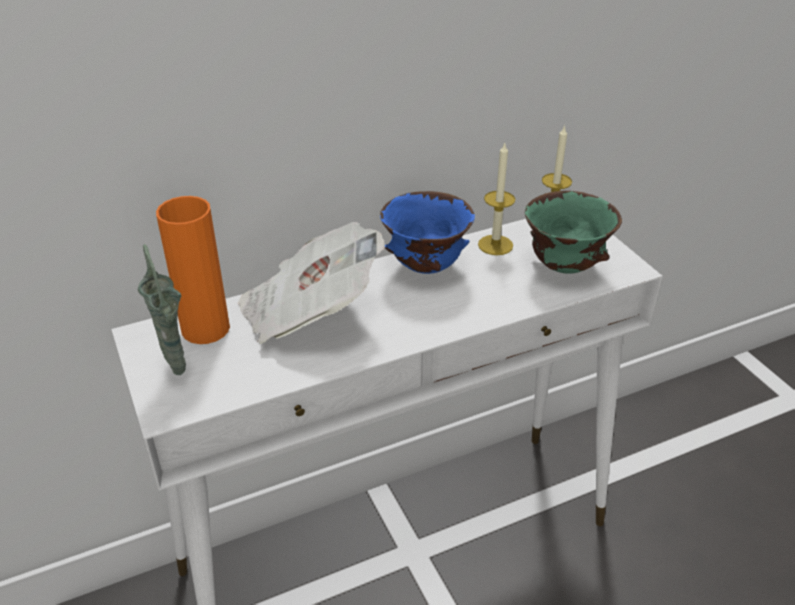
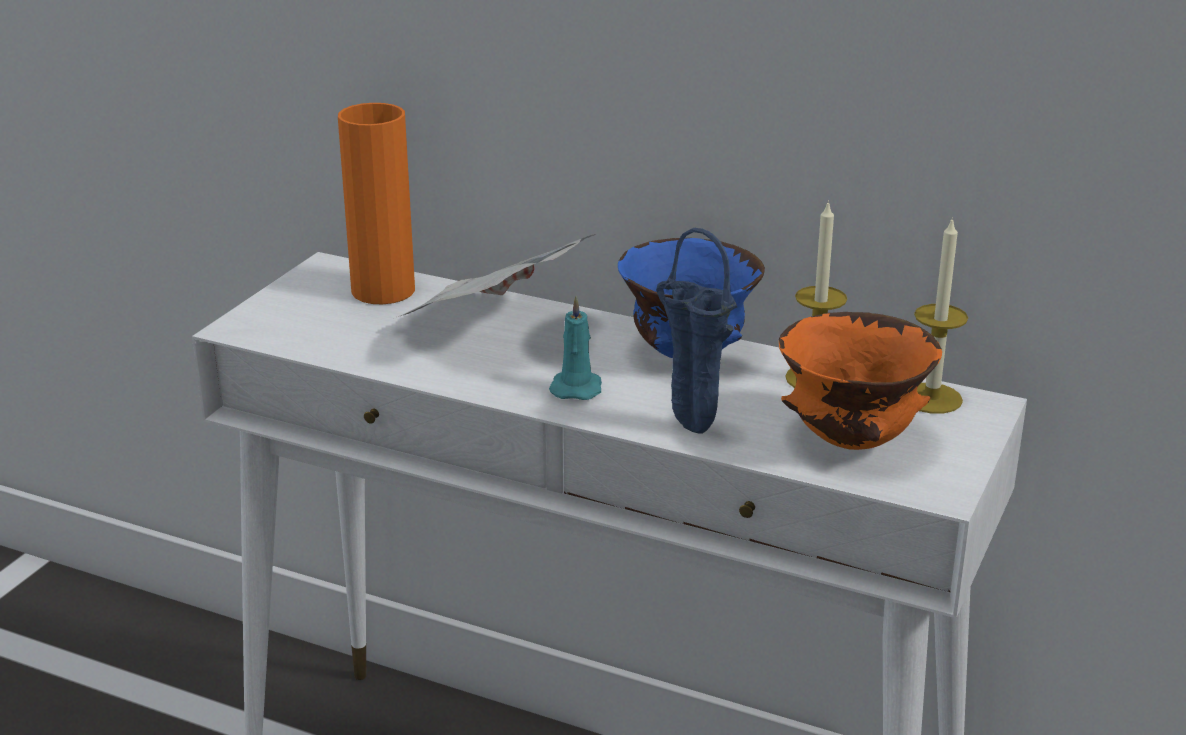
camera: 50 degrees right, 10 degrees down
green vase [138,244,186,375] -> none
green bowl [525,191,622,274] -> orange bowl [779,312,942,450]
none -> turquoise candle [549,296,602,400]
none -> blue vase [657,228,737,434]

